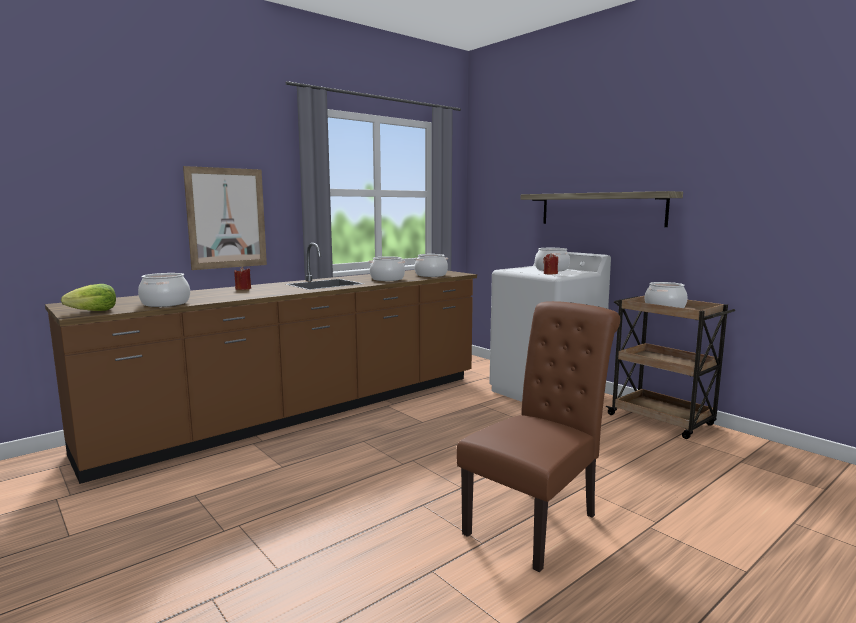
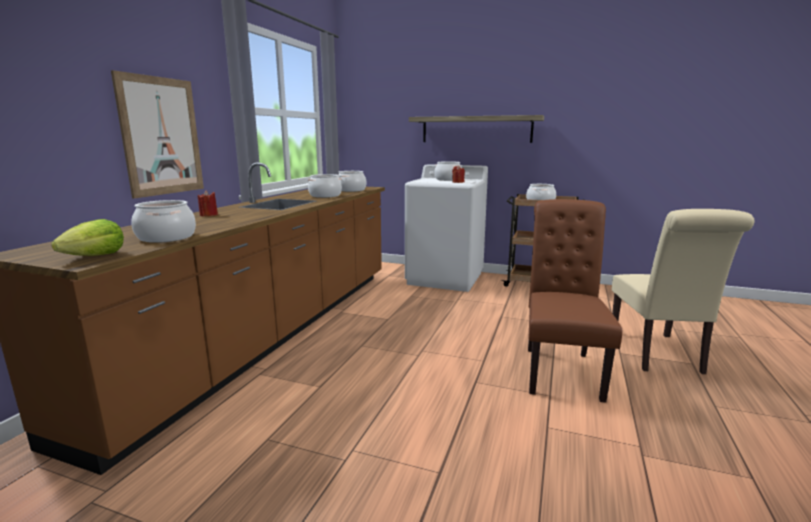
camera: 30 degrees left, 5 degrees up
none -> beige chair [612,209,754,374]

